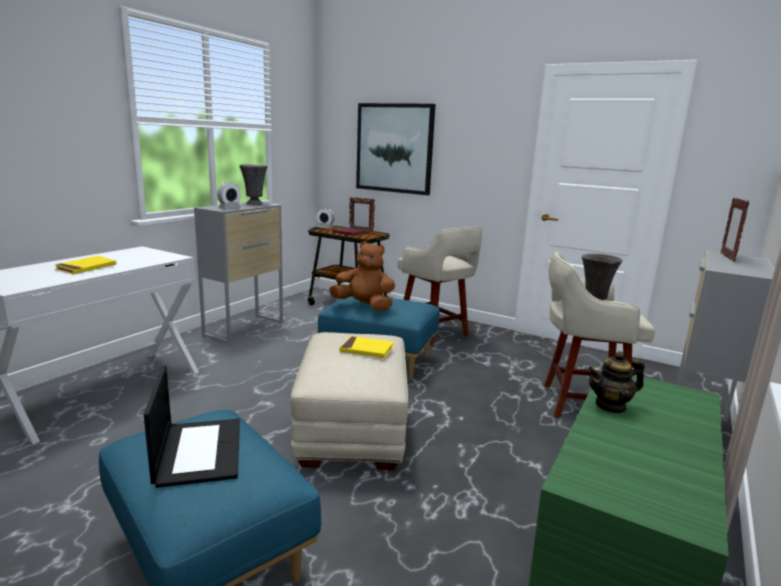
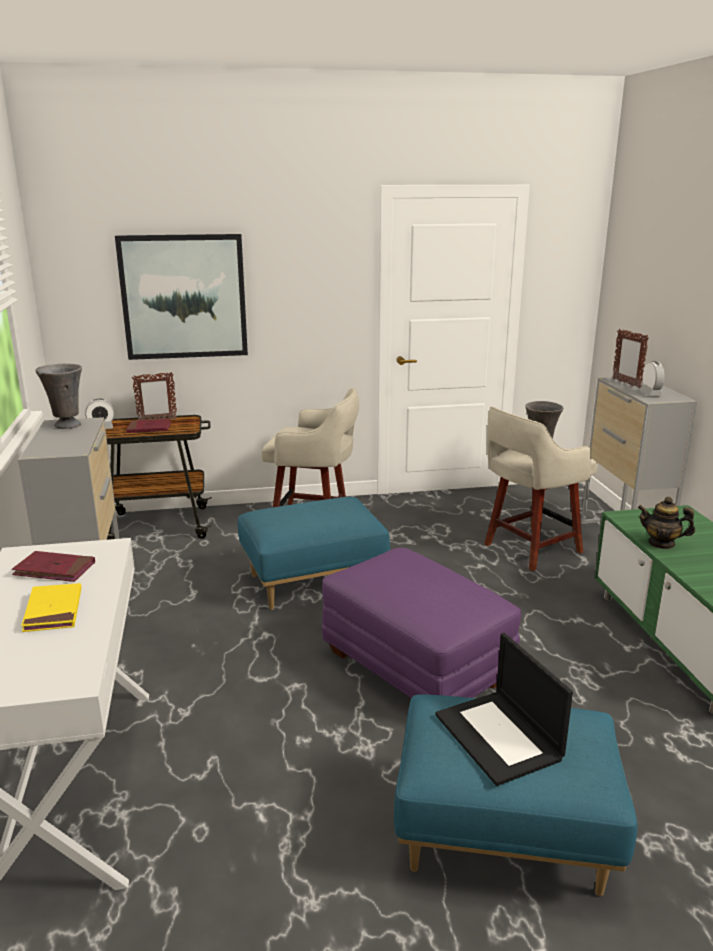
camera: 40 degrees left, 5 degrees up
laptop [144,365,240,488] -> laptop turned 150 degrees counterclockwise [435,633,573,786]
alarm clock [217,182,241,209] -> alarm clock moved to [639,361,665,397]
beige ottoman [290,332,409,470] -> purple ottoman [321,548,521,698]
brown plush toy [329,241,395,311] -> none
yellow book [339,336,394,358] -> none
teapot [588,351,645,414] -> teapot turned 75 degrees clockwise [638,497,695,549]
none -> red book [12,551,95,582]

